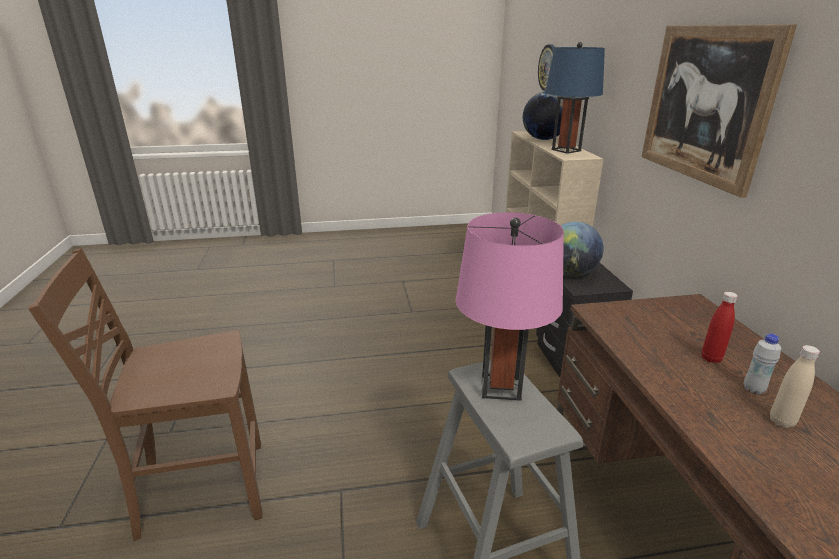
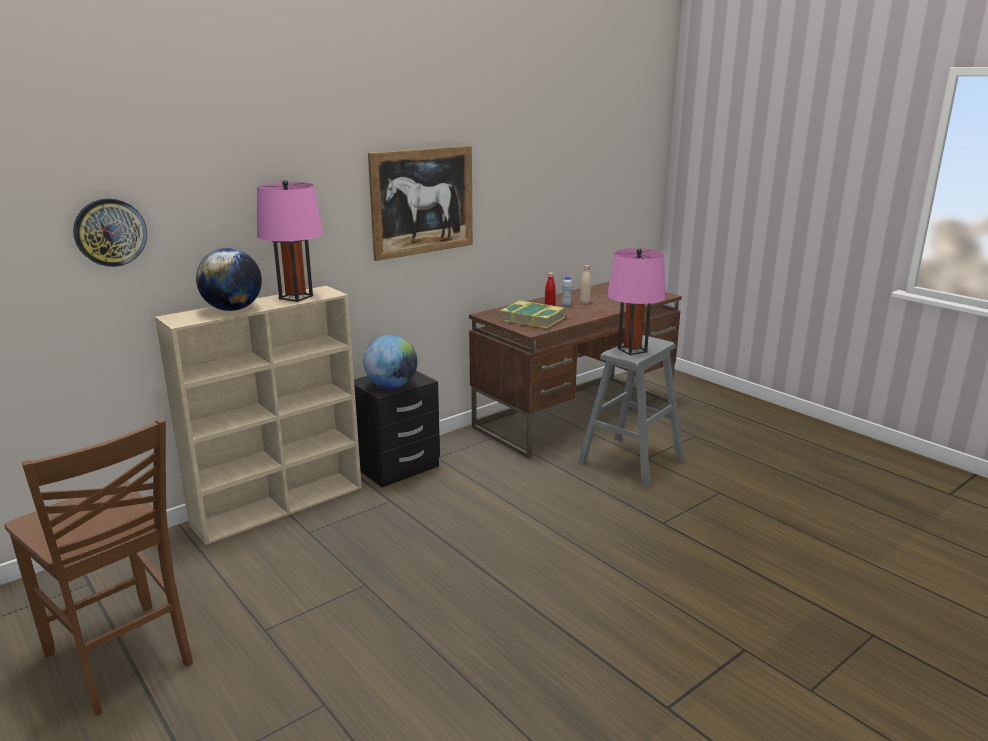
camera: 120 degrees left, 5 degrees down
brown chair [28,248,263,541] -> brown chair moved to [4,419,193,715]
blue table lamp [545,42,605,154] -> pink table lamp [257,180,323,302]
none -> book [500,300,566,329]

